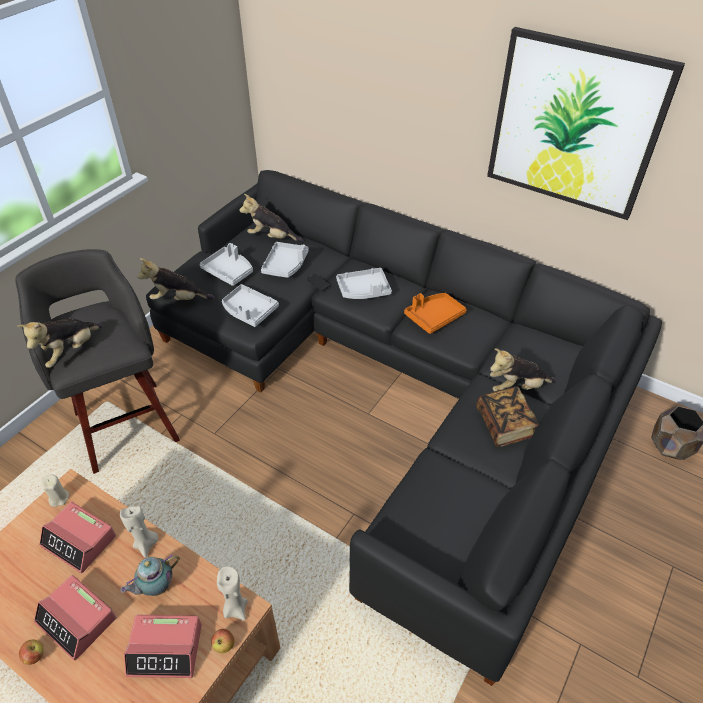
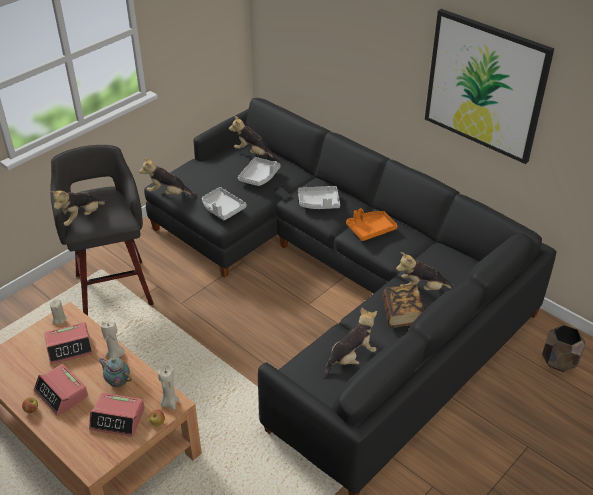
camera: 10 degrees right, 5 degrees down
alarm clock [39,502,116,573] -> alarm clock turned 60 degrees counterclockwise [44,322,93,364]
teapot [120,554,180,596] -> teapot turned 60 degrees clockwise [98,357,132,387]
grey tray [200,243,253,286] -> none
none -> plush toy [324,307,377,377]

